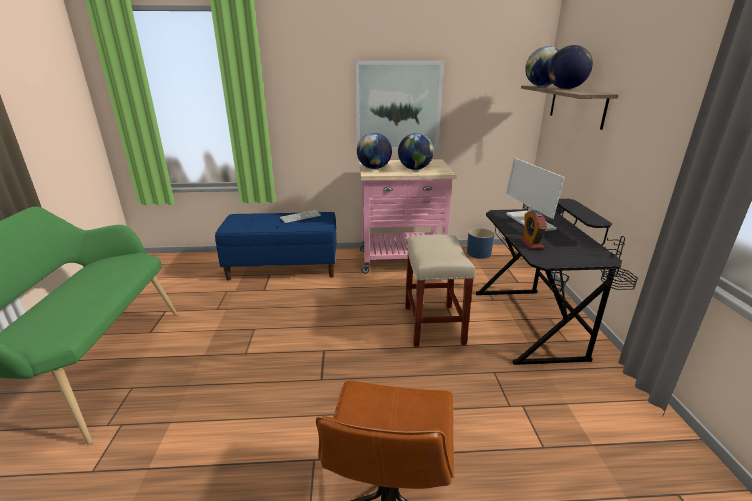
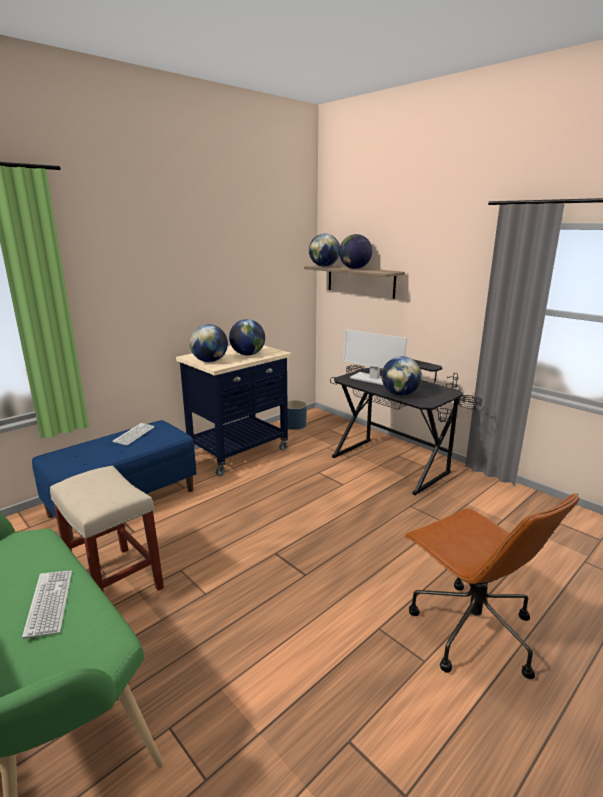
camera: 40 degrees left, 5 degrees down
picture [355,61,444,151] -> none
pink cart [359,159,457,274] -> blue cart [176,345,291,476]
beige stool [405,234,475,347] -> beige stool moved to [50,465,164,593]
alarm clock [520,210,547,249] -> globe [382,356,422,396]
none -> keyboard [22,571,72,639]

